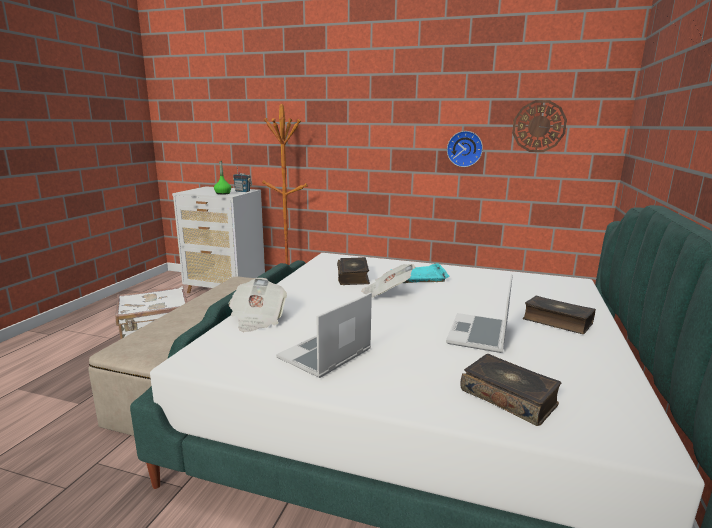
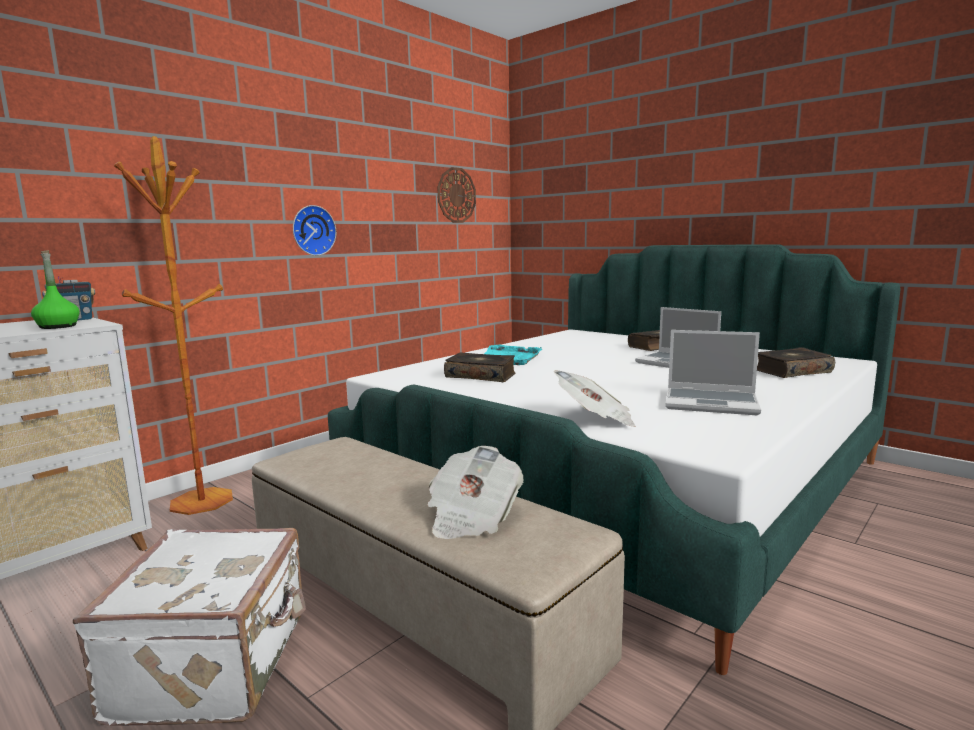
camera: 65 degrees left, 5 degrees down
laptop [276,293,372,378] -> laptop turned 45 degrees counterclockwise [665,330,761,415]
newspaper [361,264,415,298] -> newspaper moved to [427,446,524,539]
wall clock [447,131,483,167] -> wall clock moved to [293,205,336,256]

